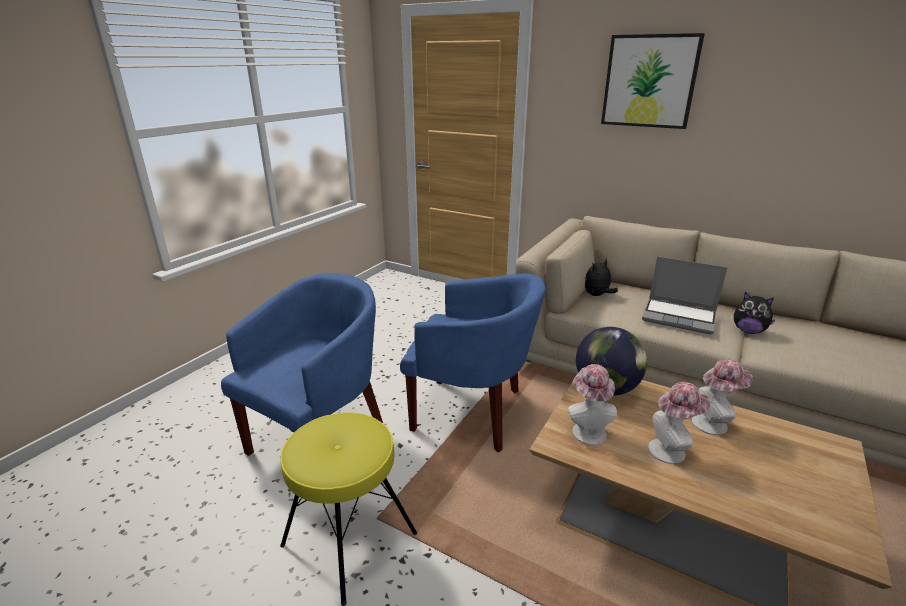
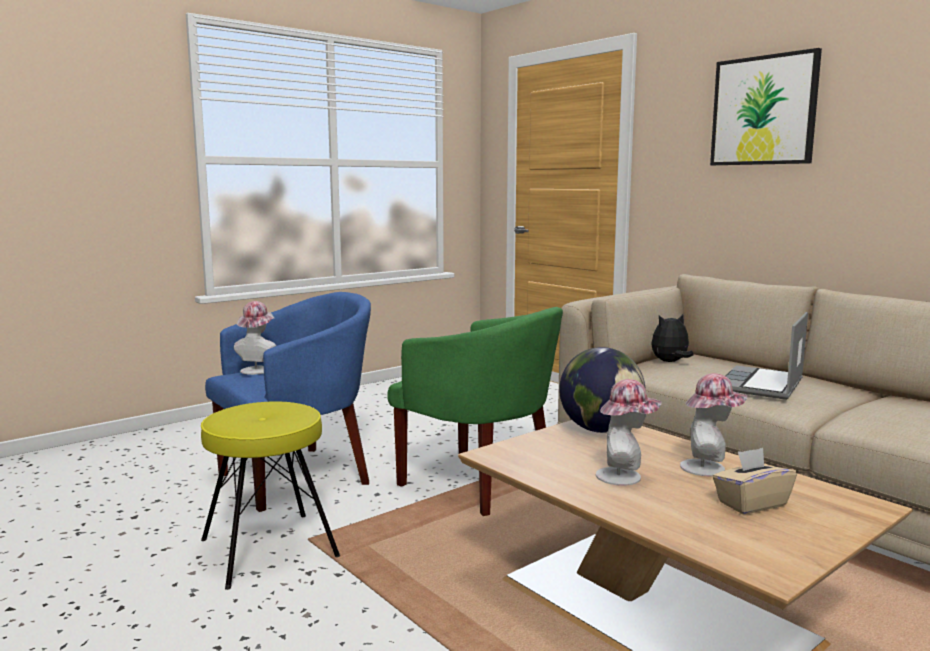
camera: 20 degrees right, 15 degrees down
blue armchair [400,273,546,453] -> green armchair [387,307,563,516]
hat [568,364,617,445] -> hat moved to [234,301,276,375]
laptop [642,256,727,335] -> laptop turned 75 degrees clockwise [725,312,808,400]
plush toy [734,292,775,334] -> none
none -> beige tissue box [712,448,797,514]

